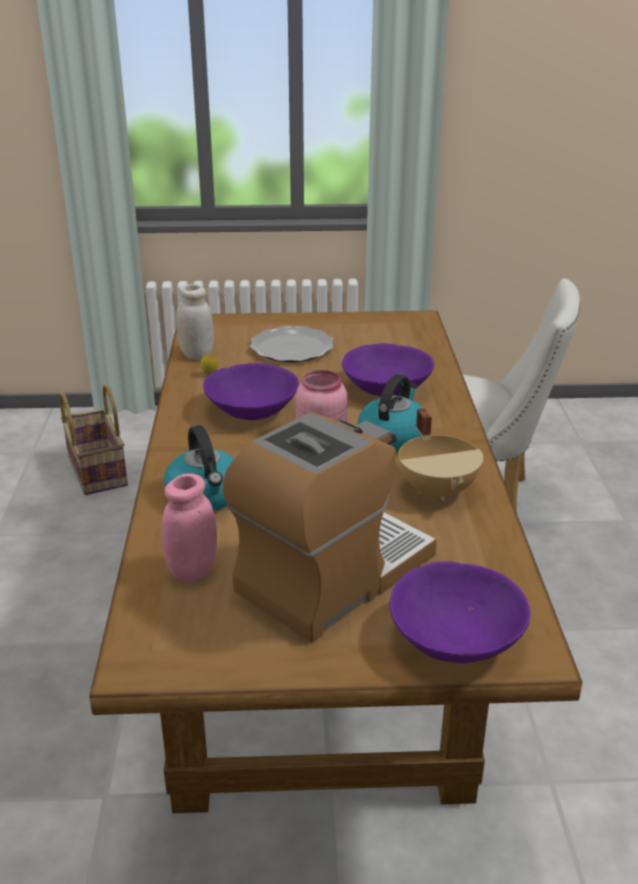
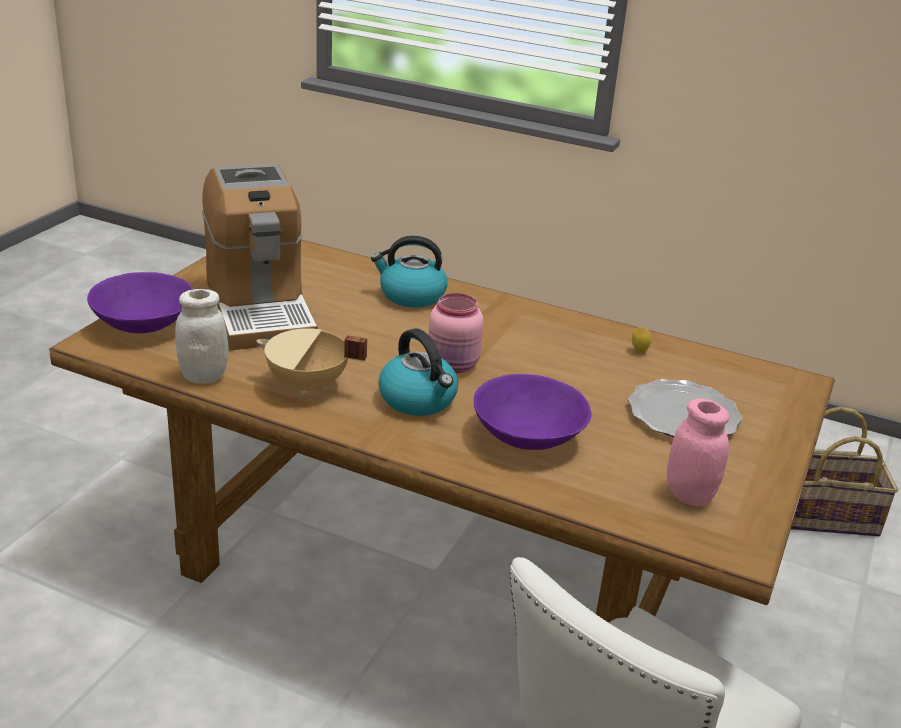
camera: 115 degrees right, 0 degrees up
pink jar [162,473,217,583] -> pink jar moved to [667,398,729,506]
white jar [176,284,214,360] -> white jar moved to [175,289,228,384]
purple bowl [203,363,299,420] -> none

